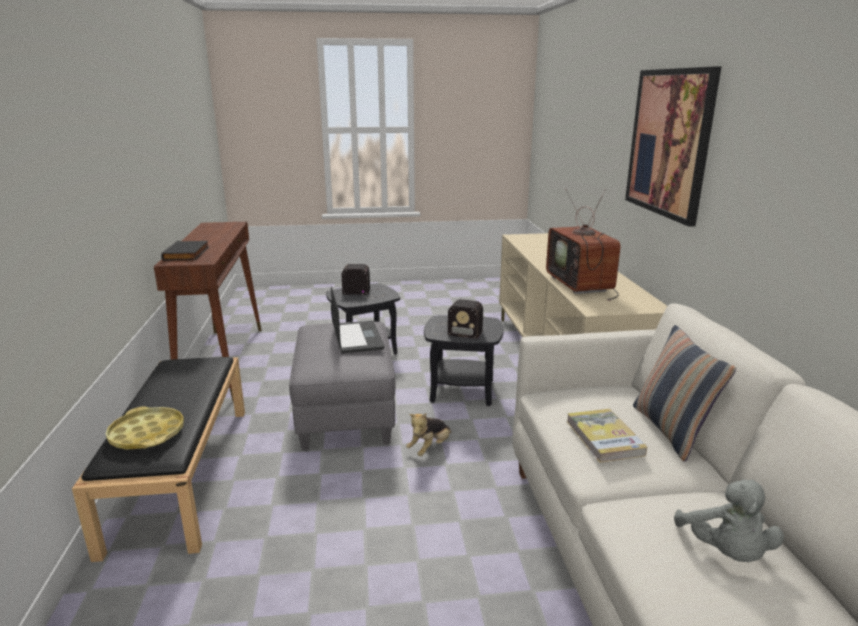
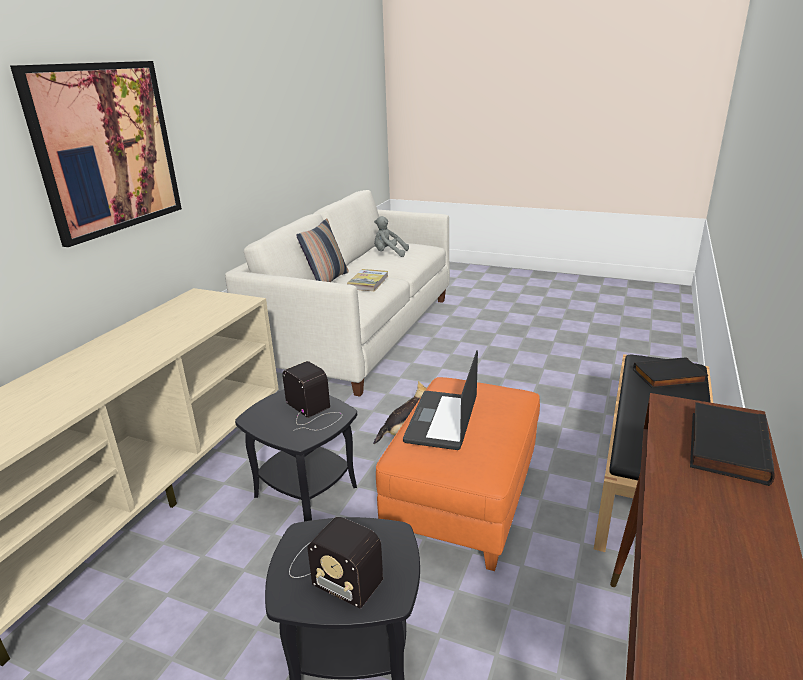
camera: 150 degrees left, 5 degrees up
yellow tray [106,406,184,450] -> black book [633,357,708,388]
grey ottoman [289,322,396,451] -> orange ottoman [376,377,540,571]
television [546,189,620,301] -> none
grey plush toy [674,479,784,562] -> grey plush toy turned 105 degrees counterclockwise [374,216,409,257]

